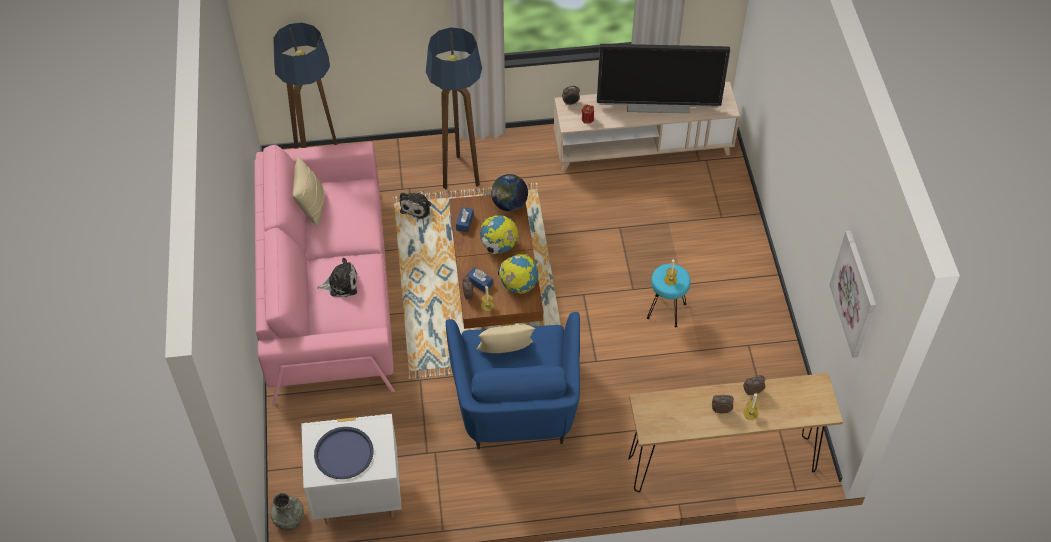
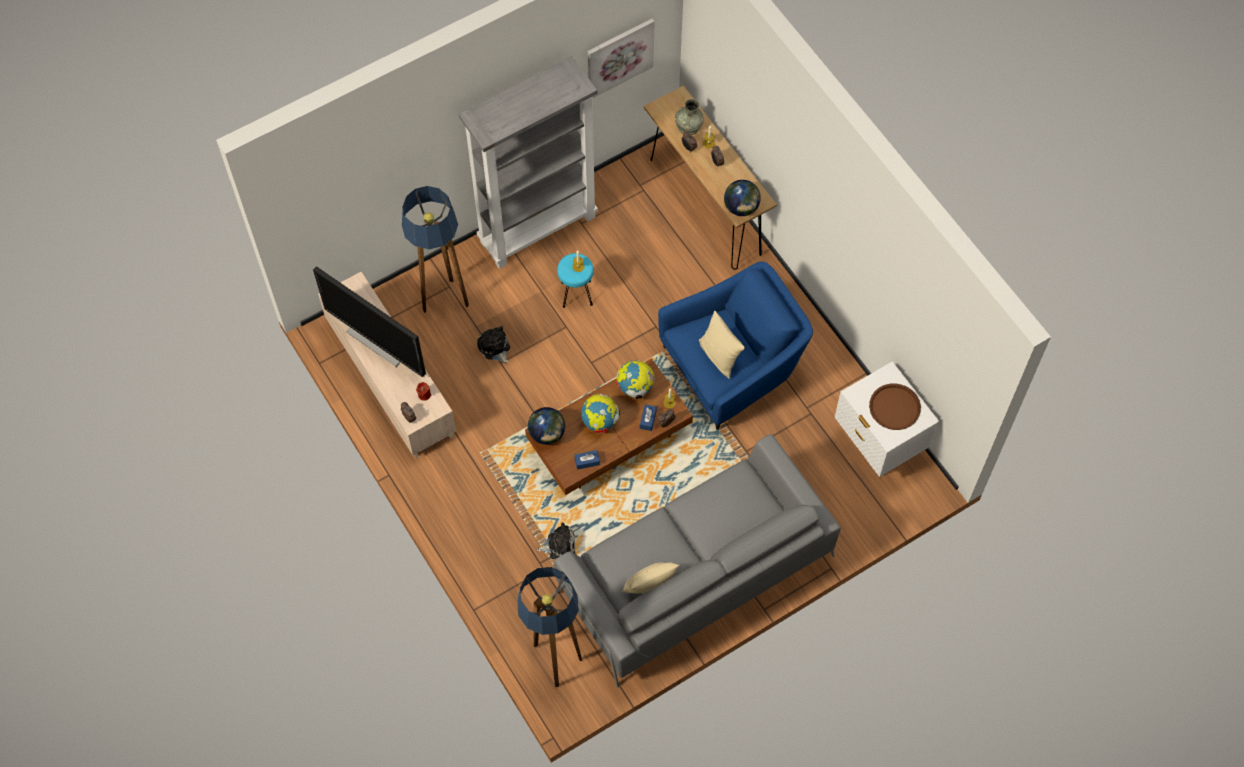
camera: 115 degrees left, 10 degrees up
pink sofa [254,142,395,405] -> grey sofa [554,434,841,688]
grey vase [270,493,304,530] -> grey vase moved to [675,99,704,135]
blue tray [314,427,373,479] -> brown tray [869,384,921,430]
plush toy [317,258,357,297] -> plush toy moved to [477,326,510,364]
floor lamp [426,27,482,189] -> floor lamp moved to [402,186,469,313]
television [597,44,730,113] -> television turned 150 degrees clockwise [313,266,426,377]
none -> grey bookcase [459,56,598,269]
none -> globe [724,180,761,216]

